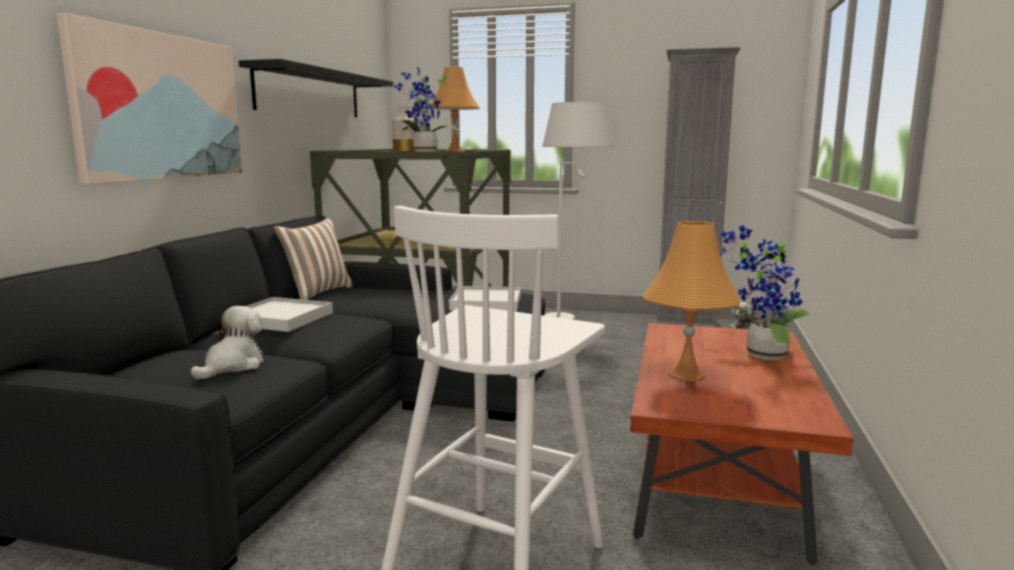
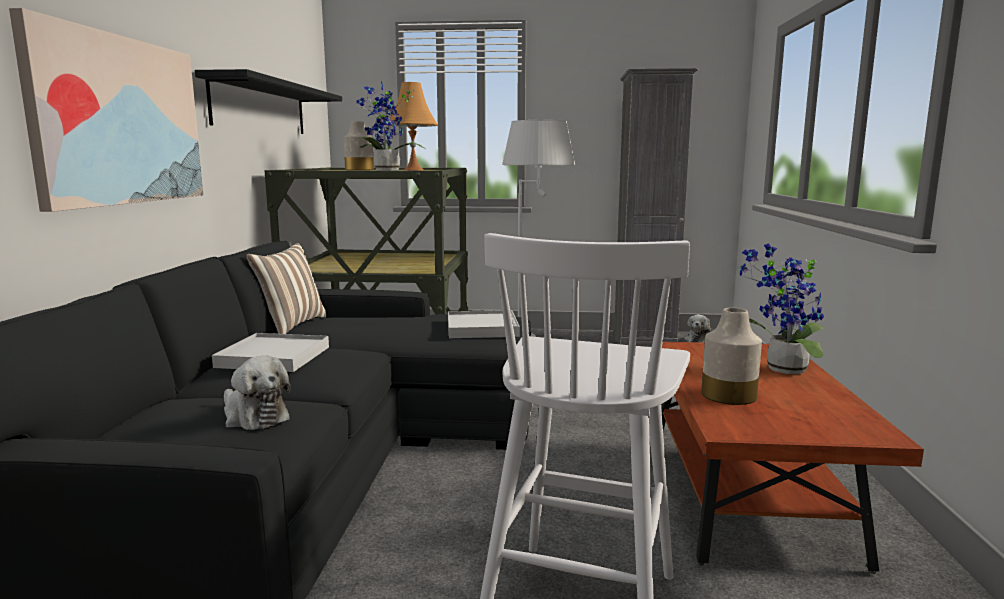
camera: 10 degrees left, 0 degrees up
plush toy [191,306,263,380] -> plush toy turned 120 degrees clockwise [224,356,291,430]
orange table lamp [644,221,740,382] -> beige vase [701,308,762,405]

